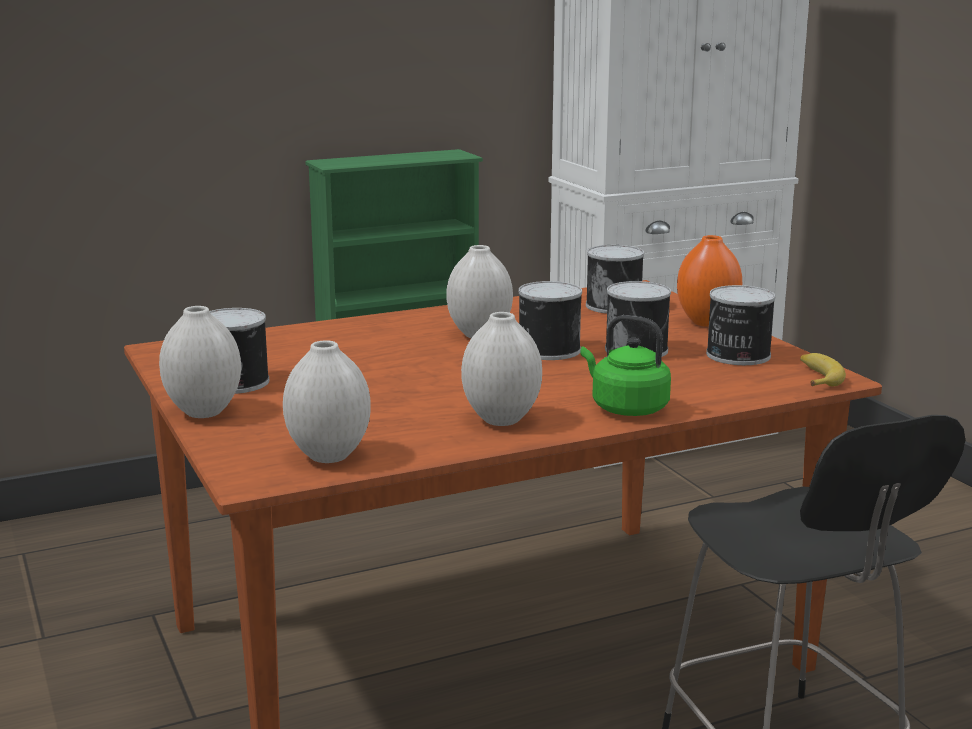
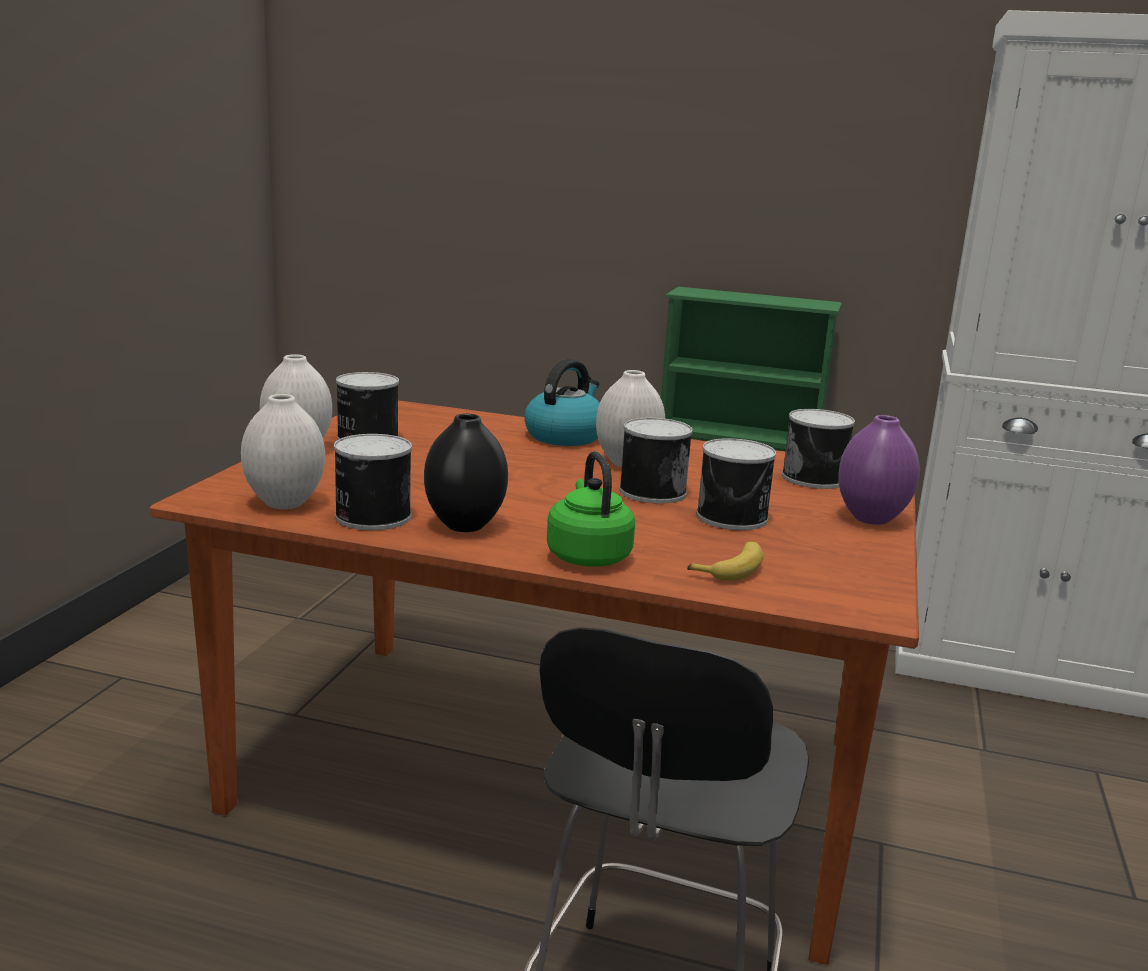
camera: 40 degrees right, 0 degrees up
white vase [461,312,542,426] -> black vase [424,414,508,532]
orange vase [677,235,742,327] -> purple vase [838,415,920,525]
can [706,285,775,365] -> can moved to [334,434,412,530]
banana [800,353,846,386] -> banana moved to [687,542,764,581]
none -> kettle [524,359,600,446]

